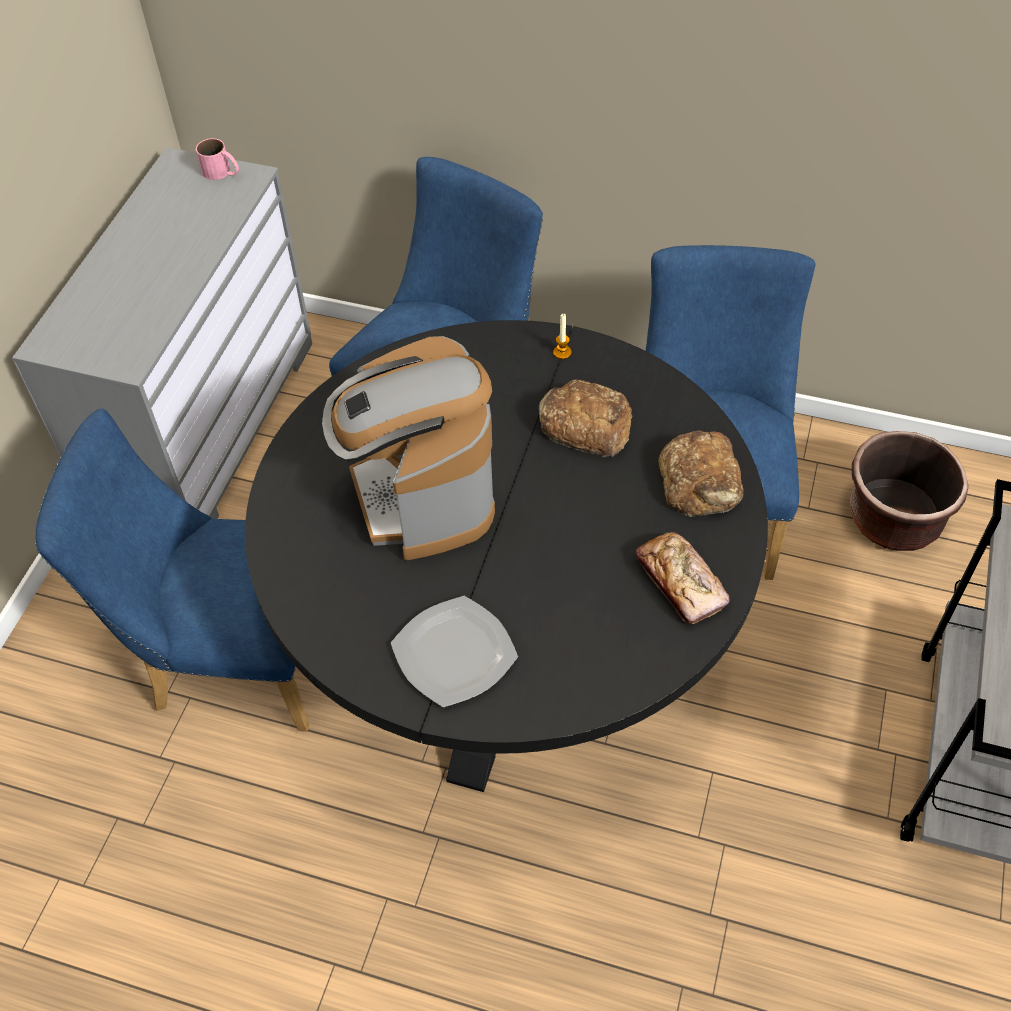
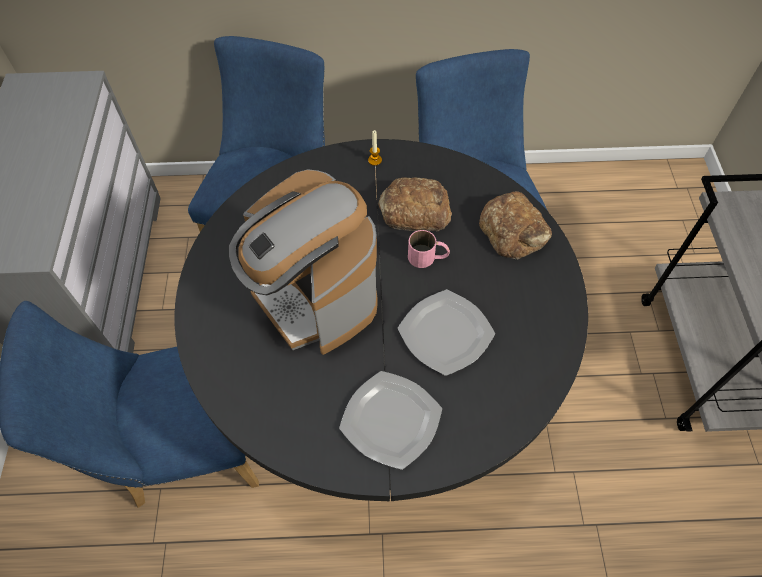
camera: 20 degrees left, 5 degrees up
pink mug [196,138,239,180] -> pink mug moved to [408,230,450,268]
bread [636,532,730,624] -> none
brown planter [850,431,969,551] -> none
none -> plate [398,289,495,376]

